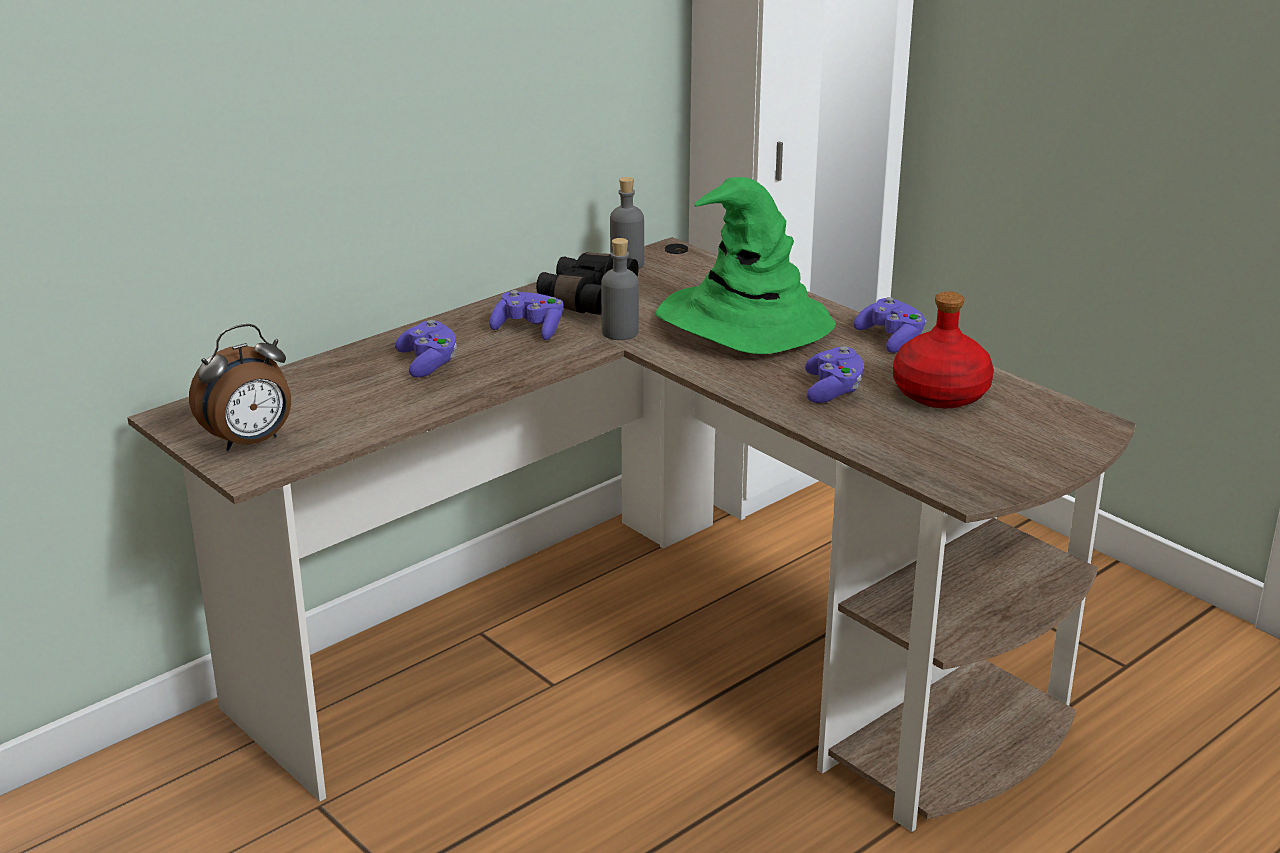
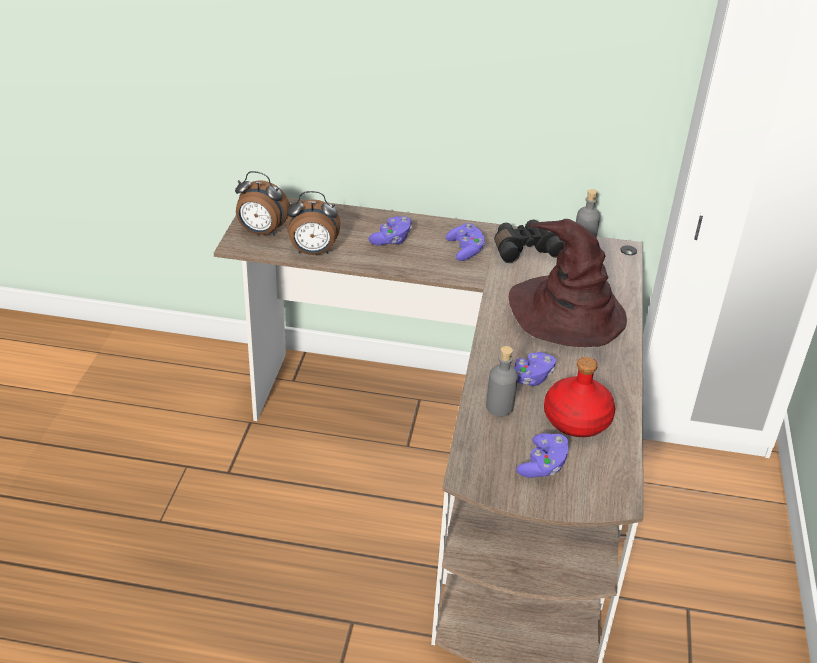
camera: 50 degrees right, 10 degrees up
grey bottle [601,238,639,340] -> grey bottle moved to [486,346,518,417]
green hat [655,177,835,354] -> brown hat [509,219,627,347]
purple game controller [853,297,927,353] -> purple game controller moved to [516,433,569,478]
none -> alarm clock [286,191,340,255]

